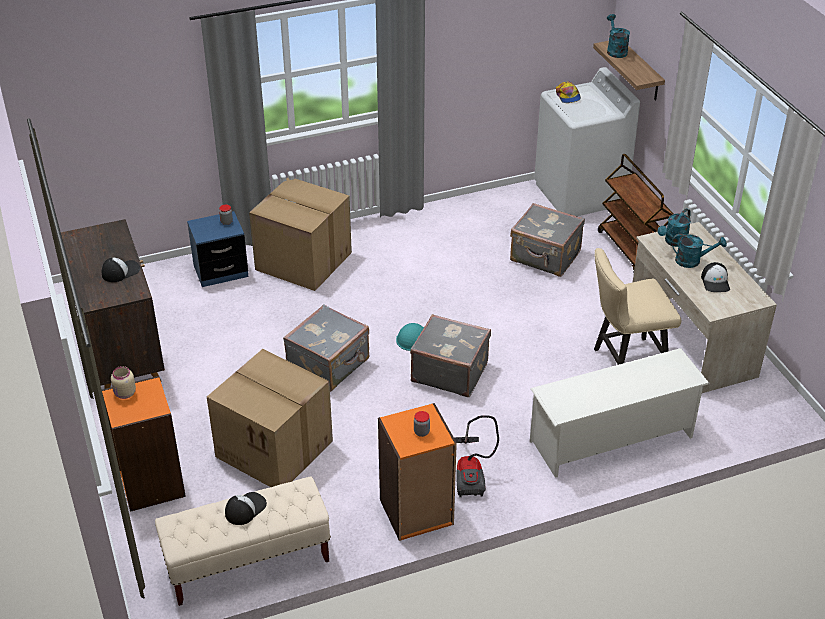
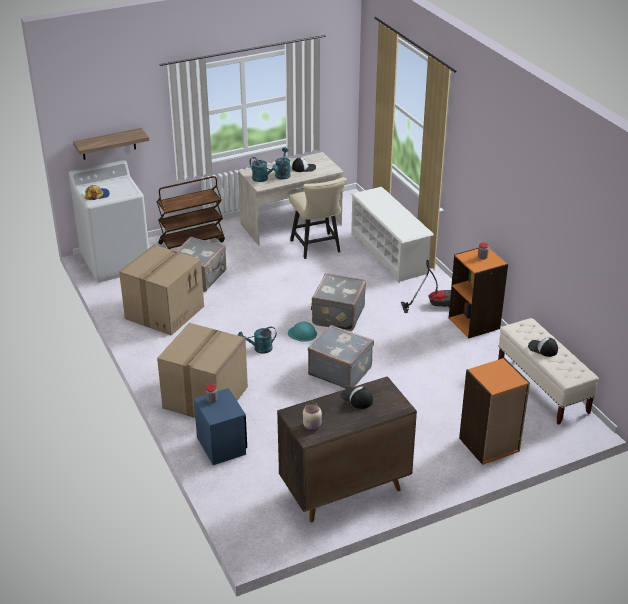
camera: 95 degrees left, 5 degrees down
beige jar [111,366,136,399] -> beige jar moved to [303,403,322,430]
cardboard box [207,349,333,487] -> cardboard box moved to [119,245,204,336]
turquoise watering can [607,14,630,58] -> turquoise watering can moved to [238,327,277,354]

